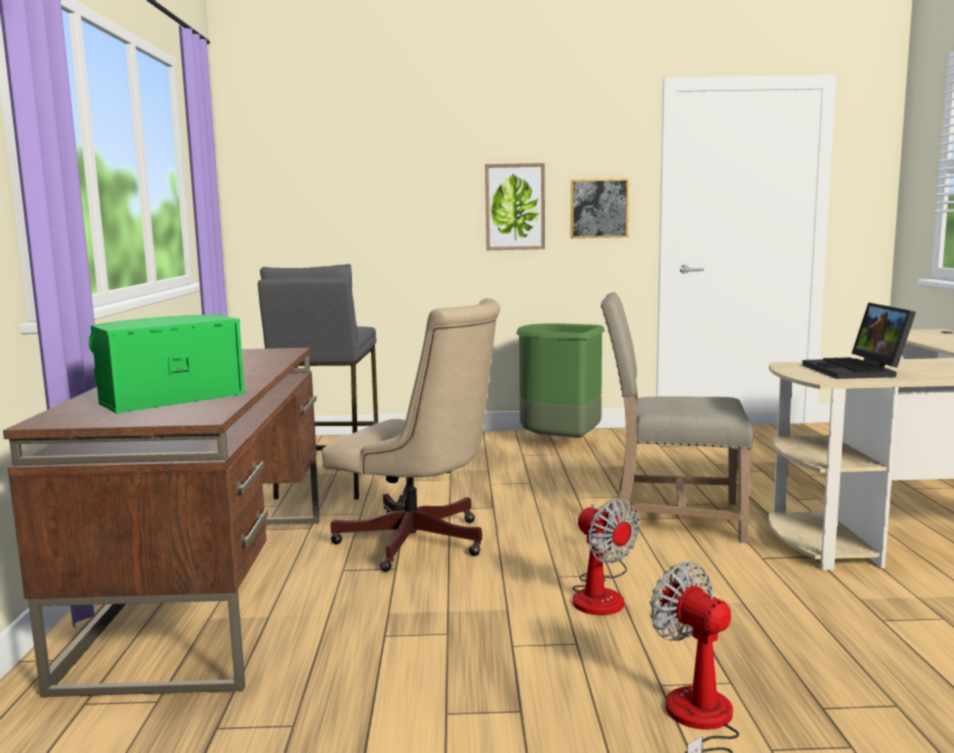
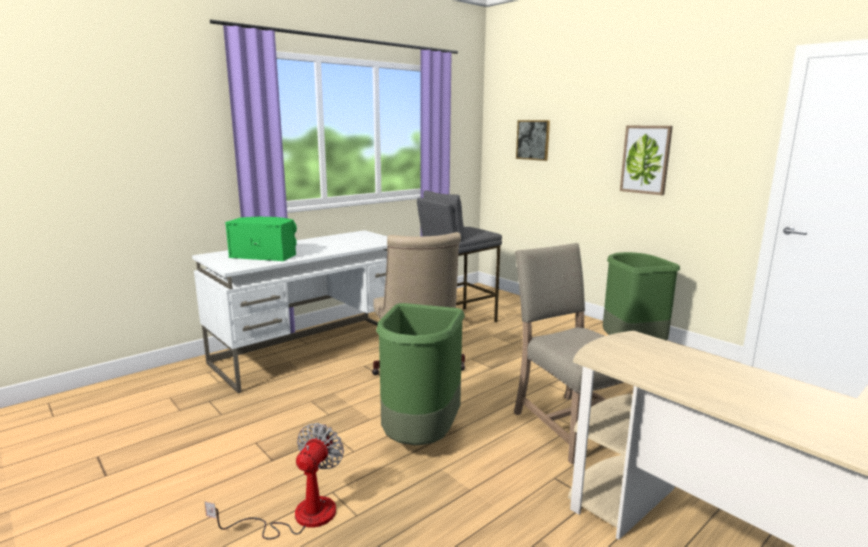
camera: 50 degrees right, 5 degrees up
brown desk [3,348,320,698] -> white desk [192,230,388,393]
picture [571,178,629,238] -> picture moved to [516,120,550,161]
fan [572,498,640,615] -> green trash can [376,303,465,445]
laptop [802,302,916,379] -> none

